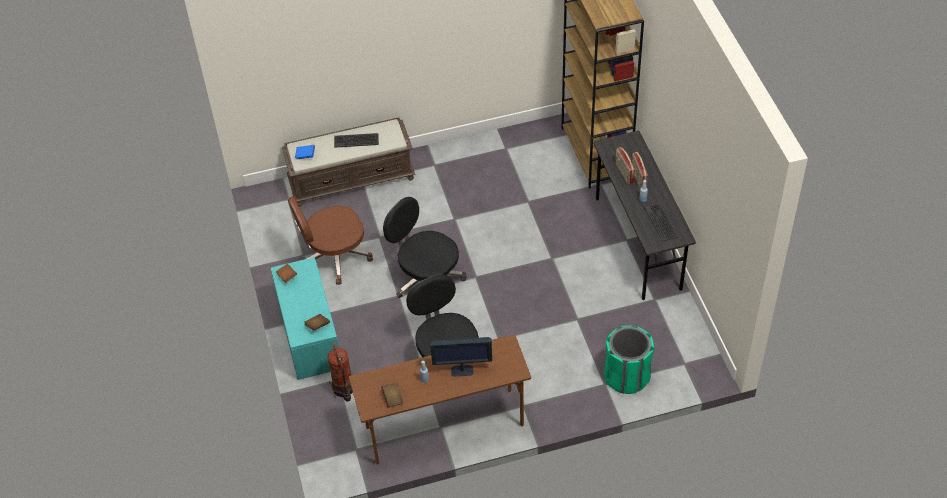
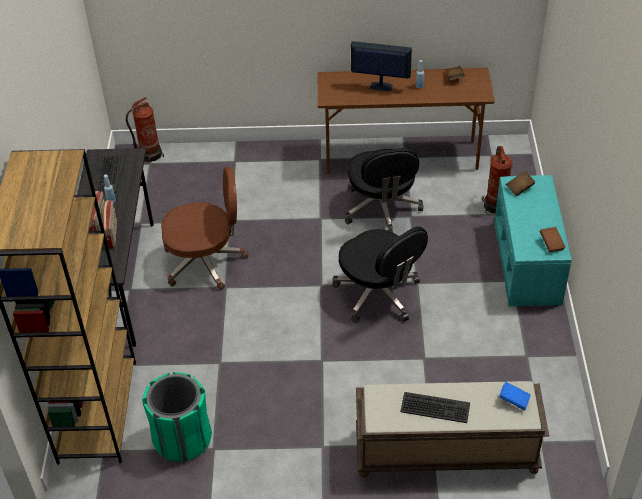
camera: 165 degrees left, 5 degrees down
brown office chair [288,196,373,285] -> brown office chair moved to [161,167,248,290]
green trash can [604,325,654,394] -> green trash can moved to [142,372,212,462]
none -> fire extinguisher [126,97,164,163]

